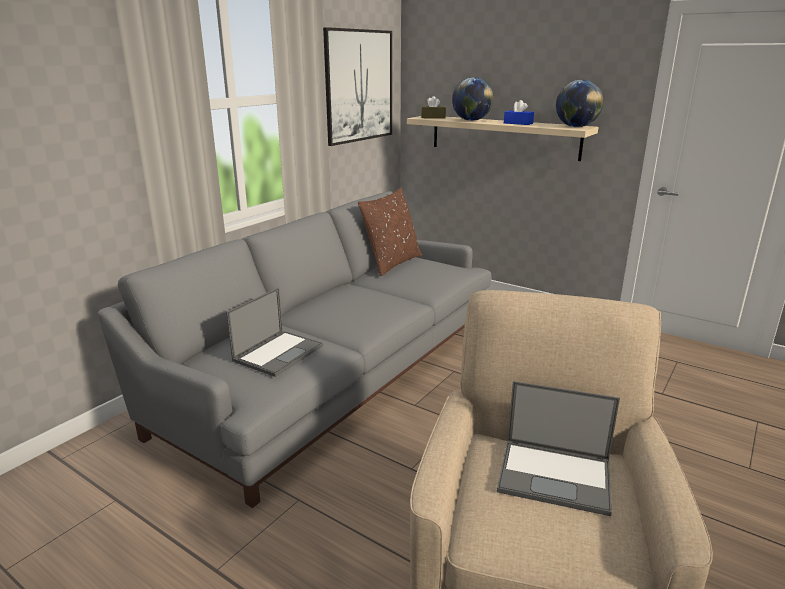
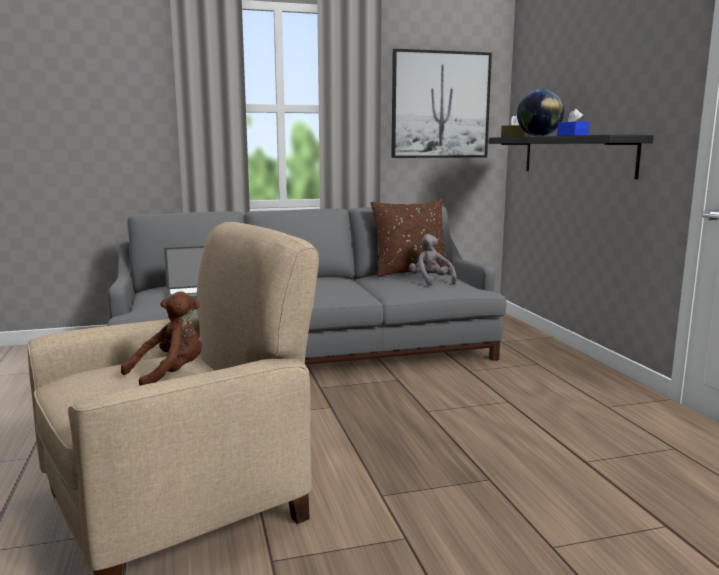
camera: 40 degrees right, 10 degrees down
beige shelf [407,116,599,161] -> black shelf [488,135,654,179]
laptop [497,381,620,516] -> brown plush toy [121,291,202,386]
globe [556,80,603,127] -> none
none -> grey plush toy [409,234,457,286]

